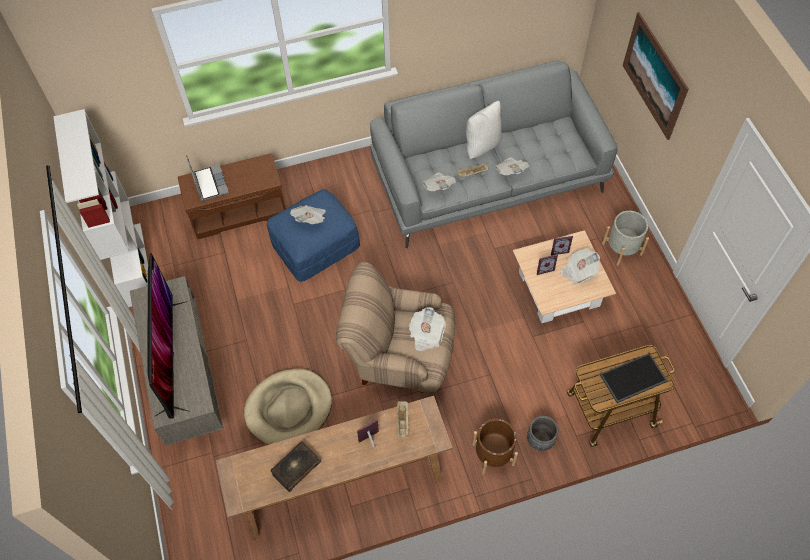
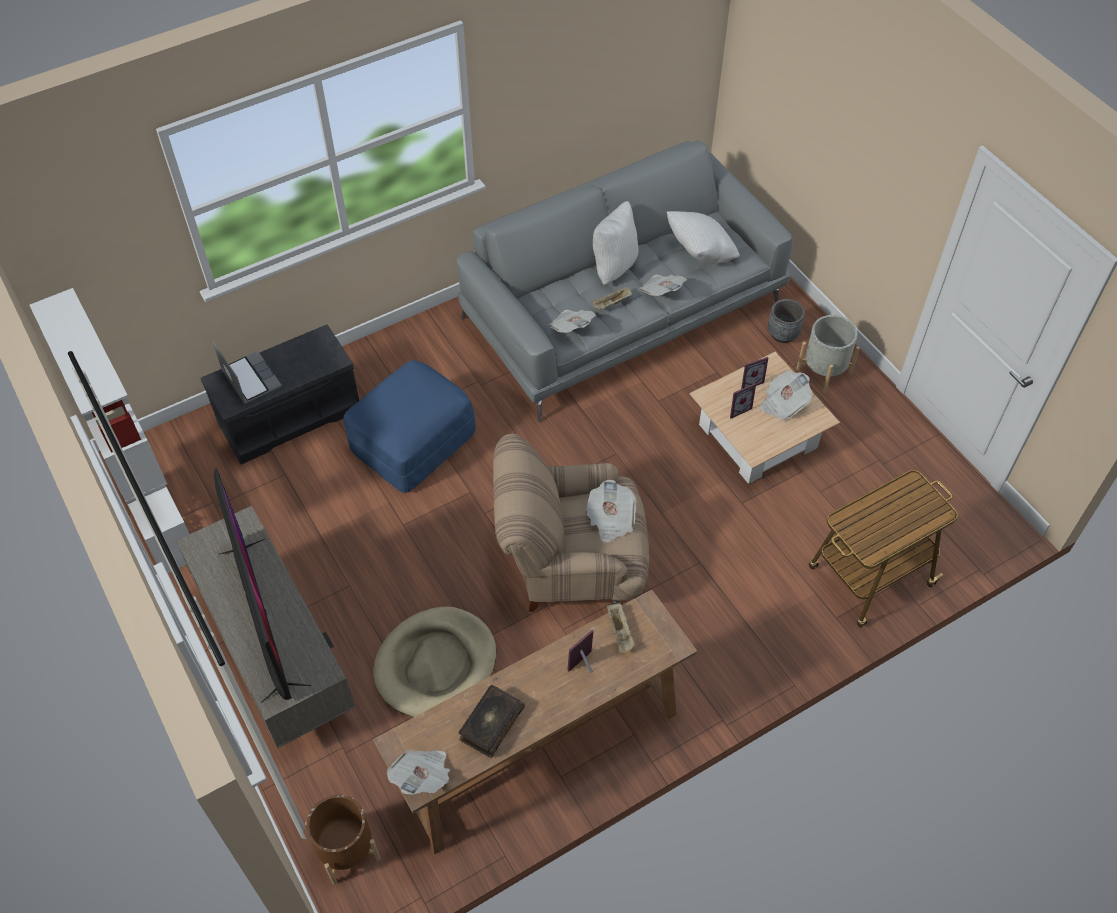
camera: 15 degrees left, 5 degrees down
brown bench [178,153,286,239] -> grey bench [200,325,359,465]
newspaper [290,205,326,224] -> newspaper moved to [387,750,450,795]
brown planter [472,419,518,475] -> brown planter moved to [305,795,380,884]
grey planter [527,416,559,451] -> grey planter moved to [768,299,805,343]
tray [600,353,668,403] -> none
picture [623,12,689,140] -> none
none -> white pillow [667,211,740,264]

